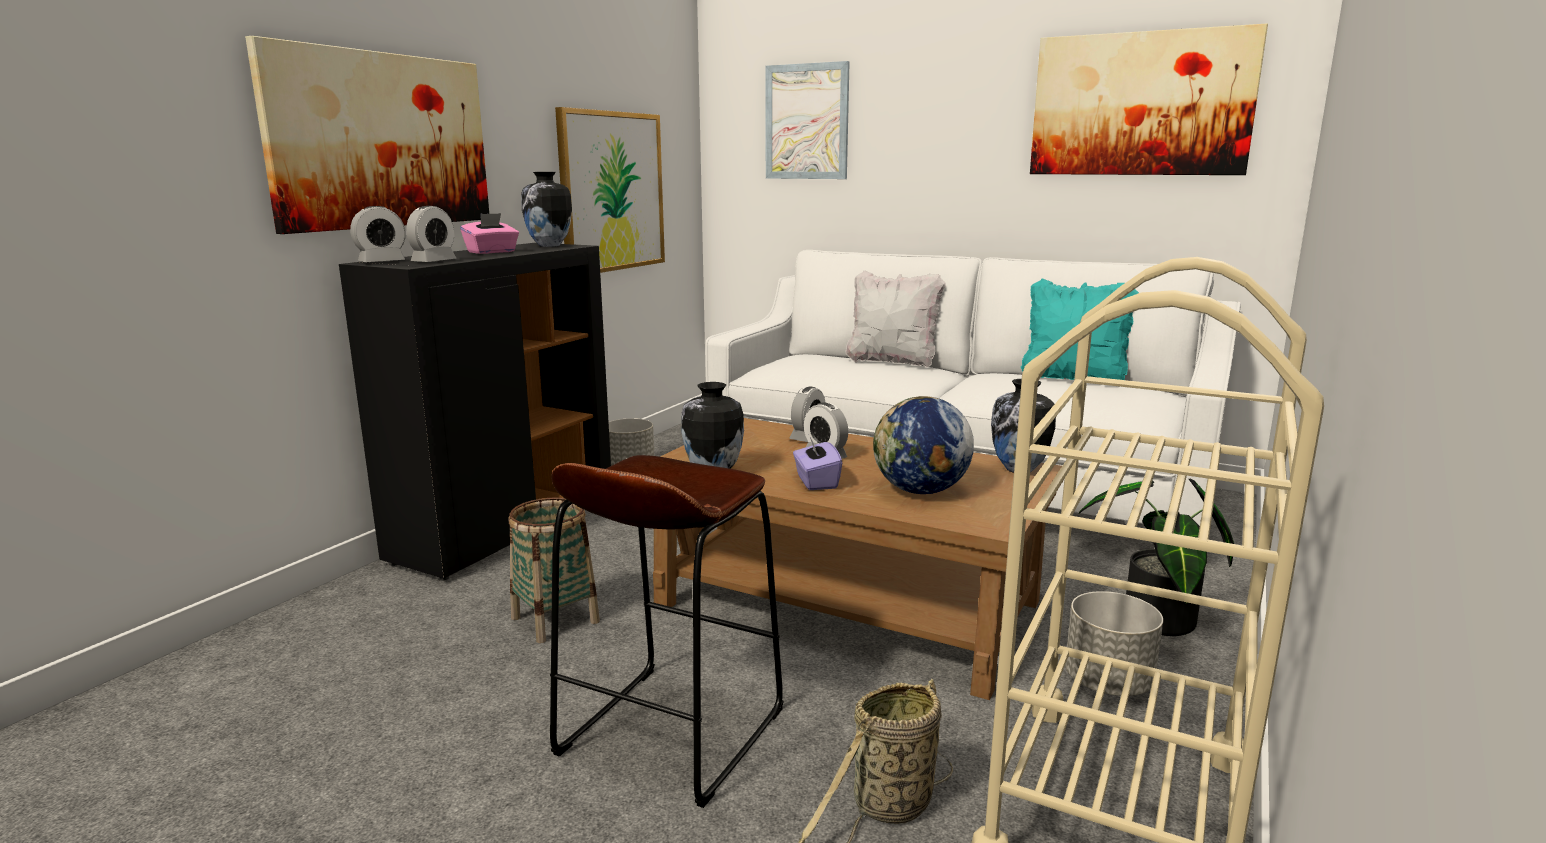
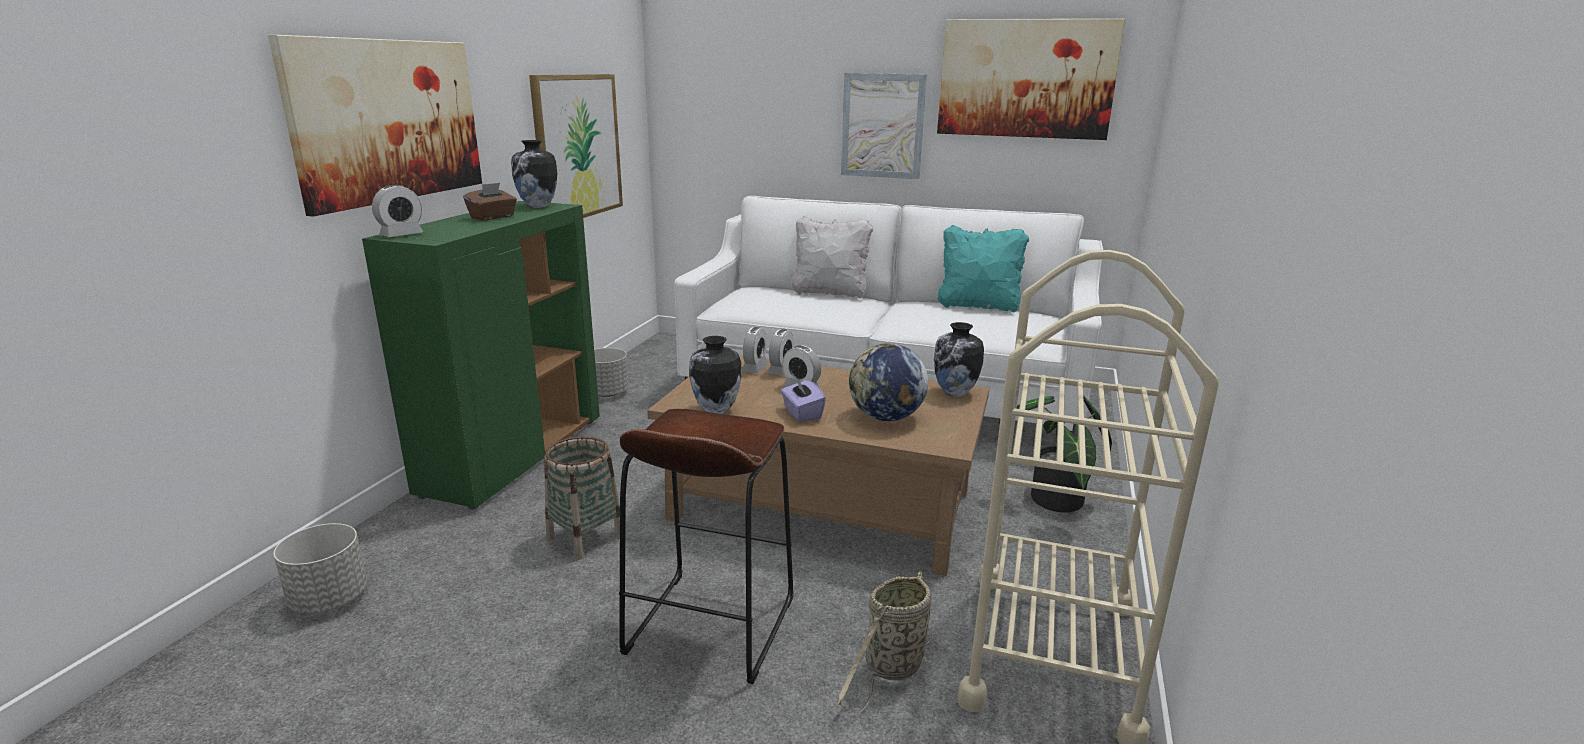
camera: 10 degrees left, 5 degrees up
black cabinet [339,243,611,581] -> green cabinet [362,201,600,509]
alarm clock [406,206,457,262] -> alarm clock moved to [741,327,769,373]
pink tissue box [460,213,519,254] -> brown tissue box [463,183,517,220]
picture [765,61,850,179] -> picture moved to [841,73,927,179]
grey planter [1065,591,1163,696] -> grey planter moved to [273,523,367,614]

